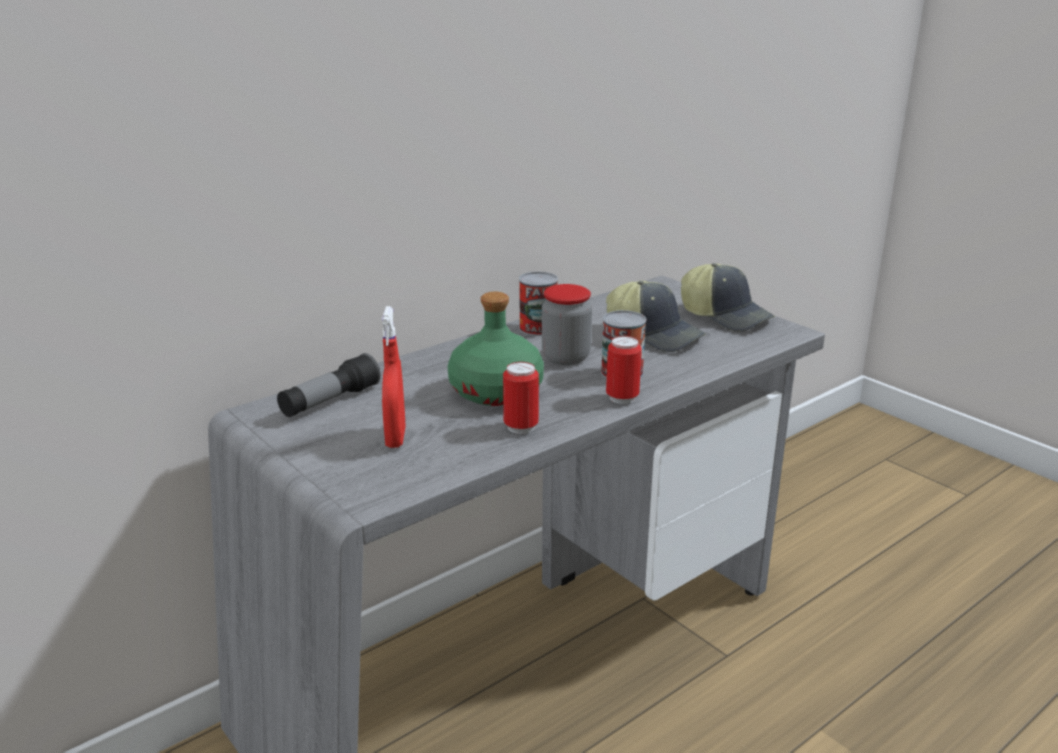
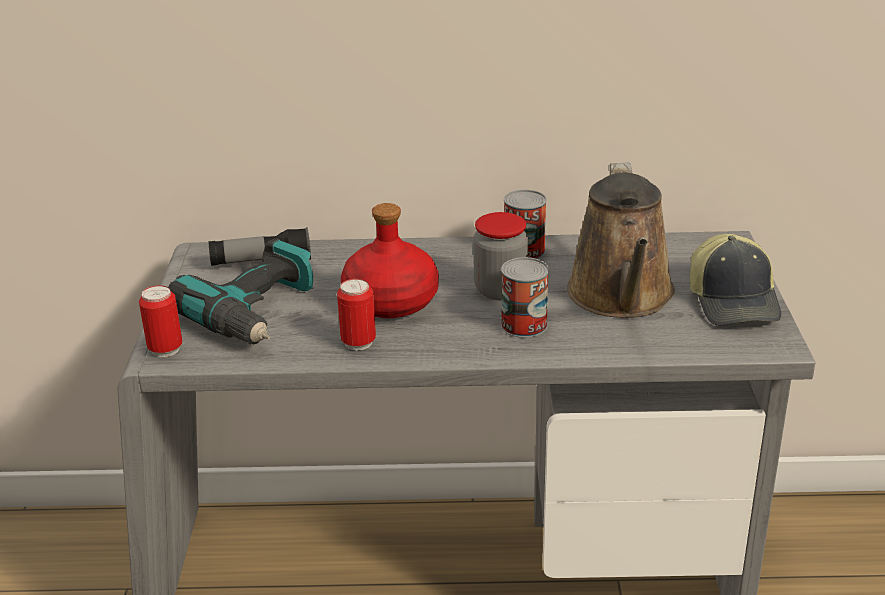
camera: 40 degrees right, 5 degrees up
red spray bottle [382,306,406,448] -> power drill [168,238,313,345]
green bottle [448,292,544,406] -> red bottle [341,203,439,318]
cap [606,281,706,352] -> brown watering can [567,162,675,318]
can [606,336,642,404] -> can moved to [139,285,183,357]

